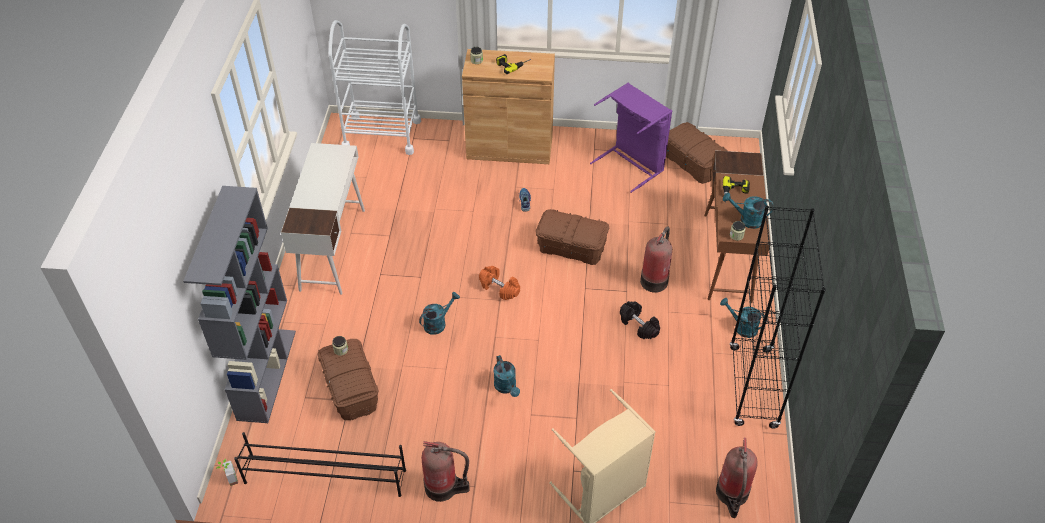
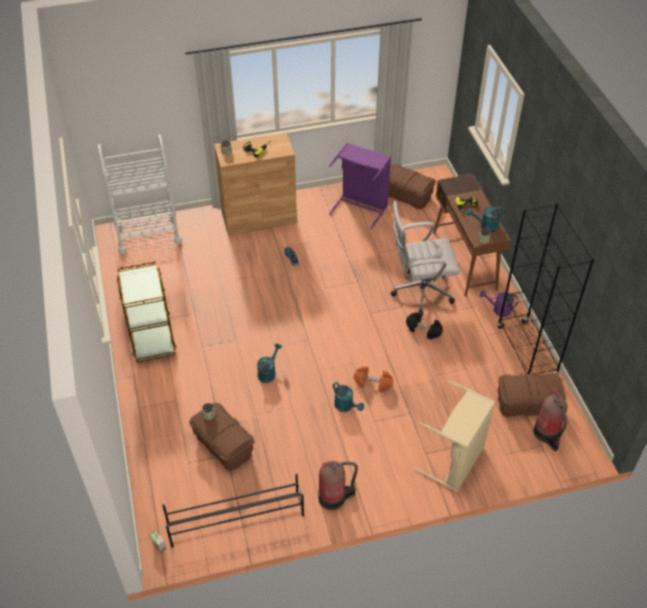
camera: 20 degrees left, 0 degrees up
grey bookcase [183,186,296,423] -> none
white desk [281,143,365,295] -> brown cart [117,261,177,363]
orange dumbbell [479,266,520,300] -> orange dumbbell moved to [354,366,393,392]
brown storage box [536,209,609,265] -> brown storage box moved to [498,373,566,417]
fire extinguisher [640,226,672,293] -> white office chair [391,201,460,316]
turquoise watering can [720,298,767,338] -> purple watering can [480,290,519,317]

